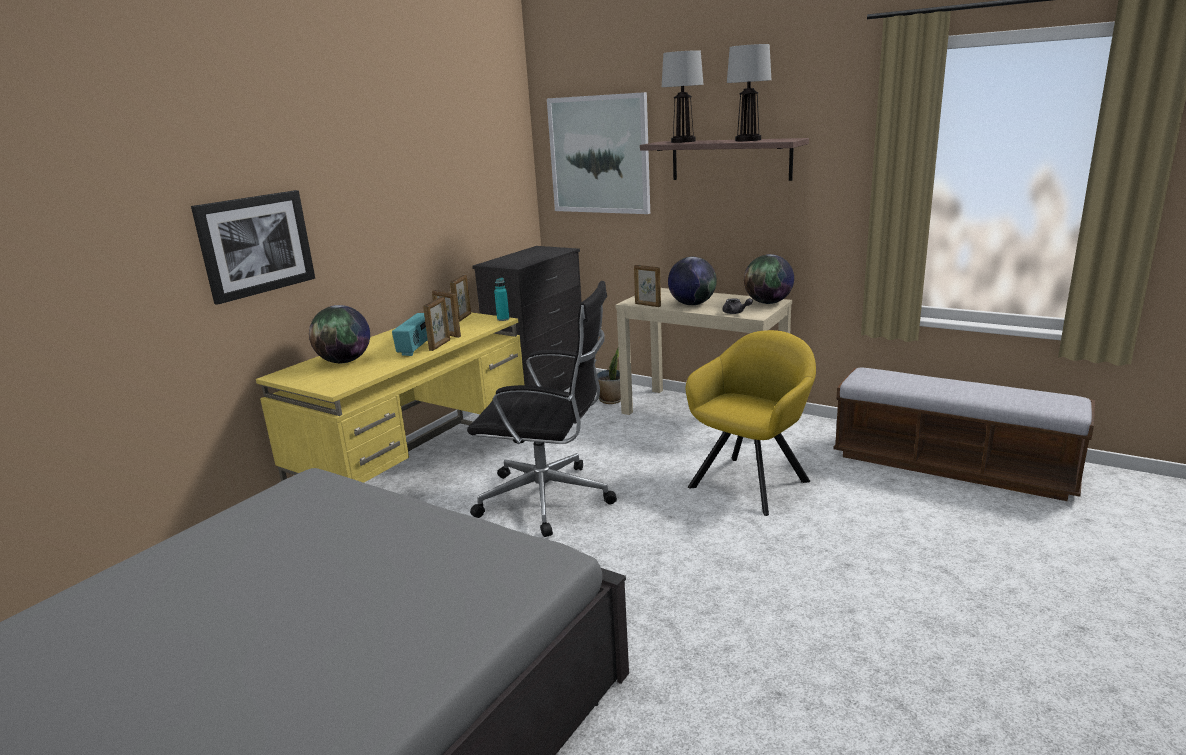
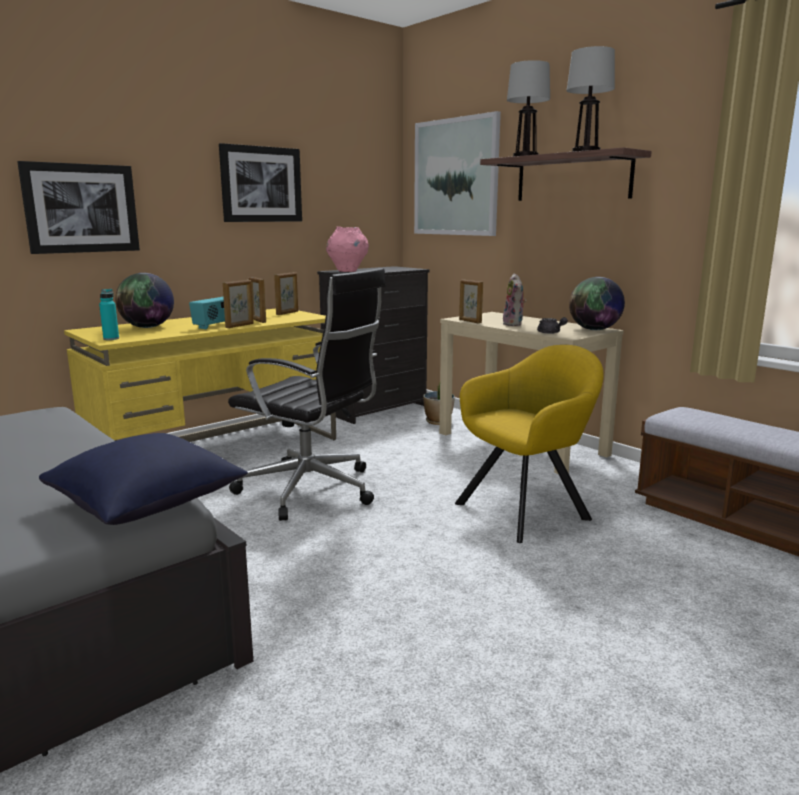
camera: 15 degrees right, 5 degrees down
turquoise bottle [494,278,510,321] -> turquoise bottle moved to [99,289,119,340]
globe [668,257,717,305] -> plush toy [503,273,526,326]
none -> blue pillow [39,433,248,525]
none -> picture [219,143,302,222]
none -> pink vase [326,226,369,272]

